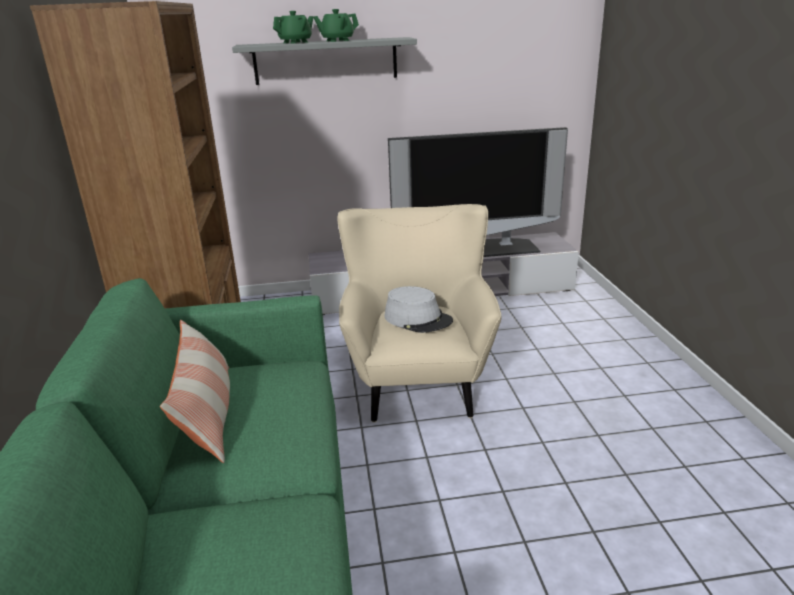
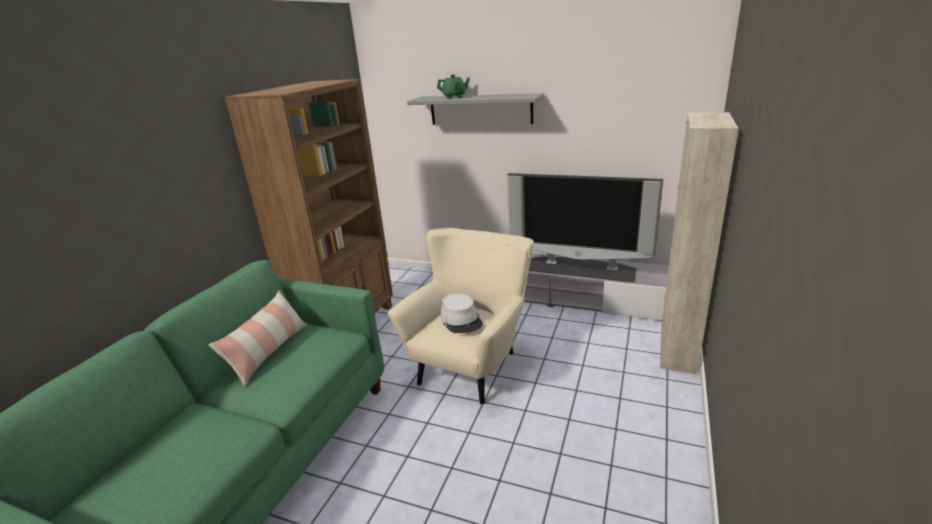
camera: 30 degrees right, 0 degrees up
green teapot [313,9,359,42] -> none
none -> beige cabinet [660,112,739,374]

